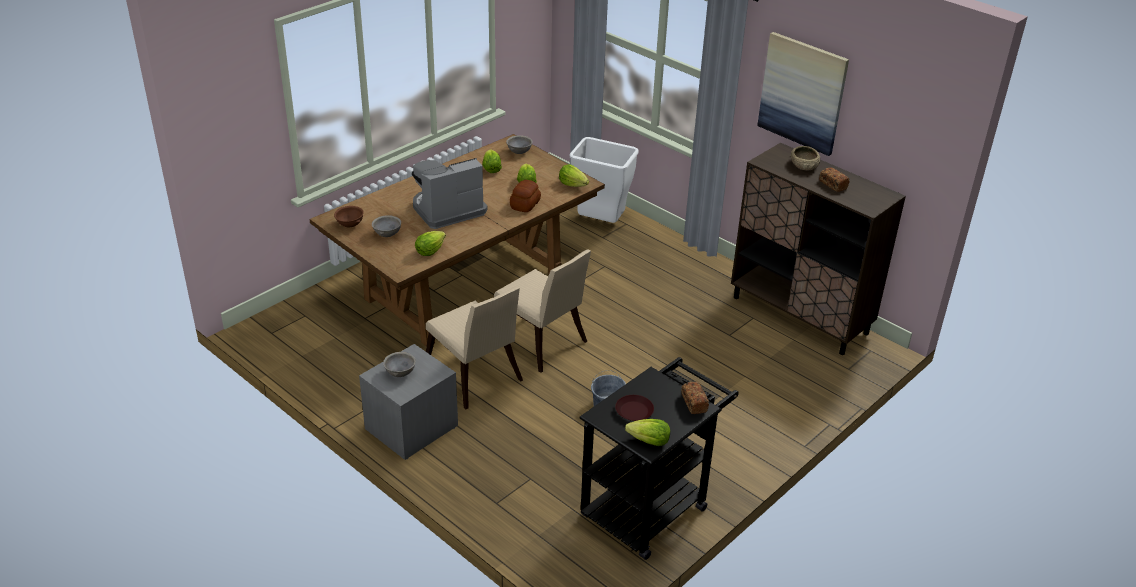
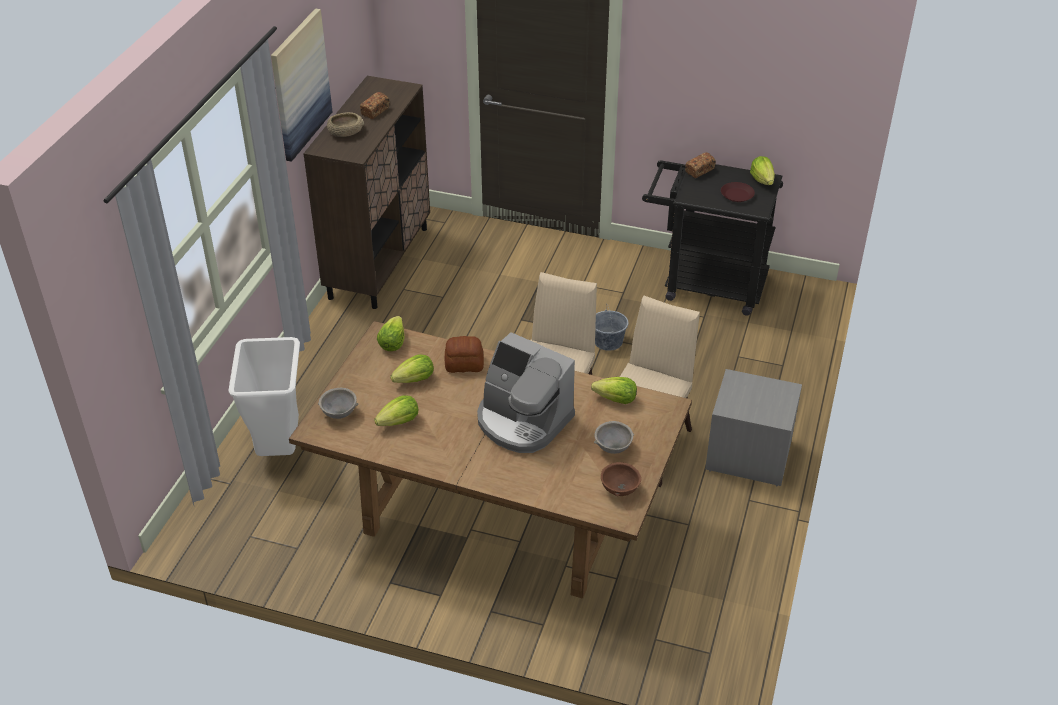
camera: 115 degrees left, 5 degrees up
grey bowl [383,352,416,377] -> none

